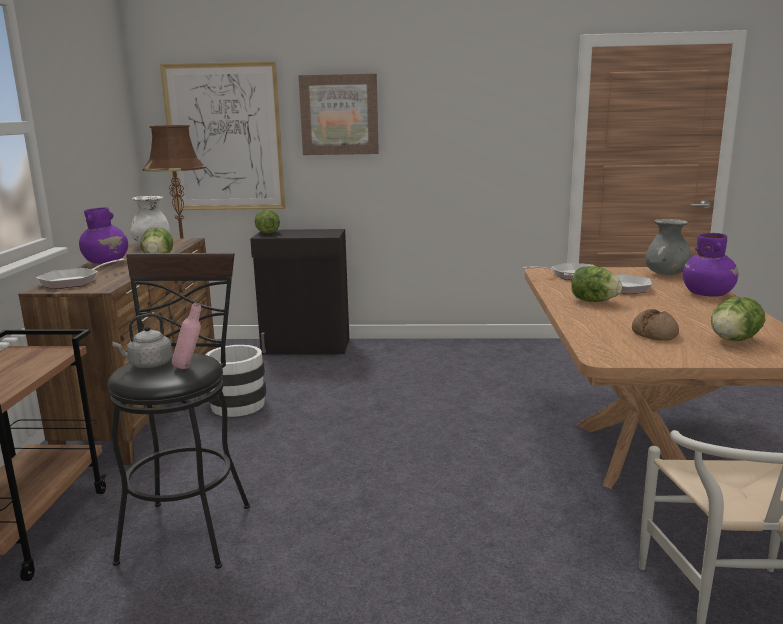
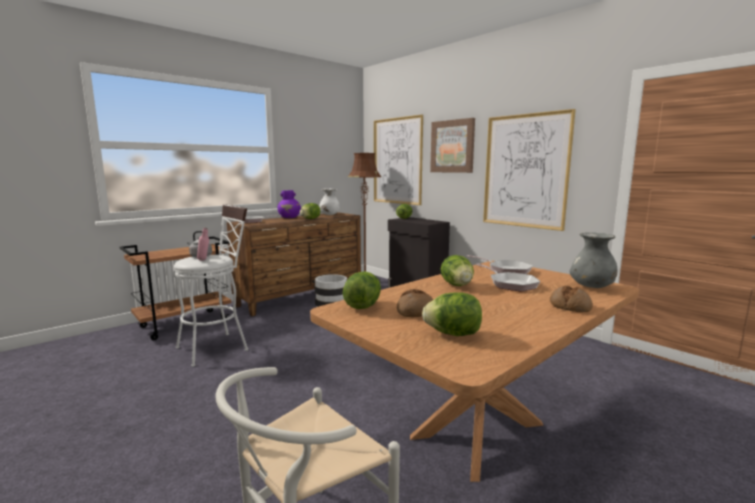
camera: 45 degrees right, 5 degrees down
black stool [108,253,250,569] -> white stool [174,204,248,367]
purple vase [683,233,739,296] -> bread [550,286,593,312]
none -> lettuce [343,271,381,309]
none -> picture [483,109,576,231]

